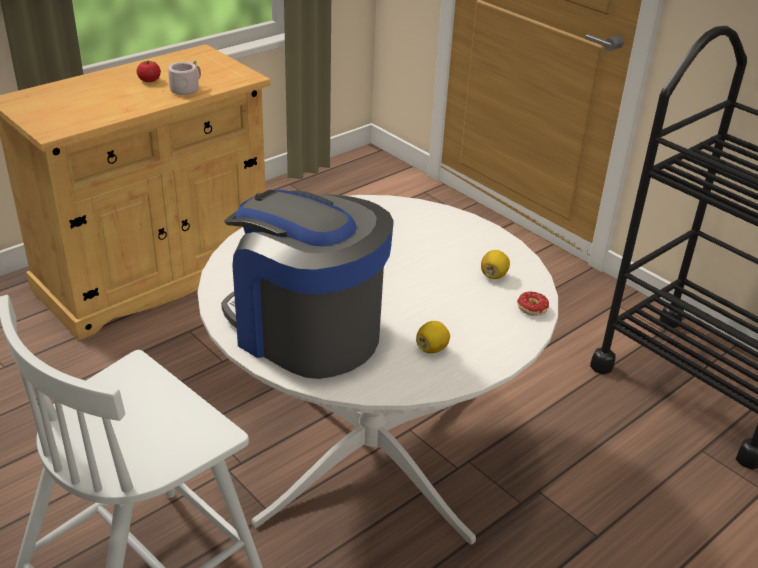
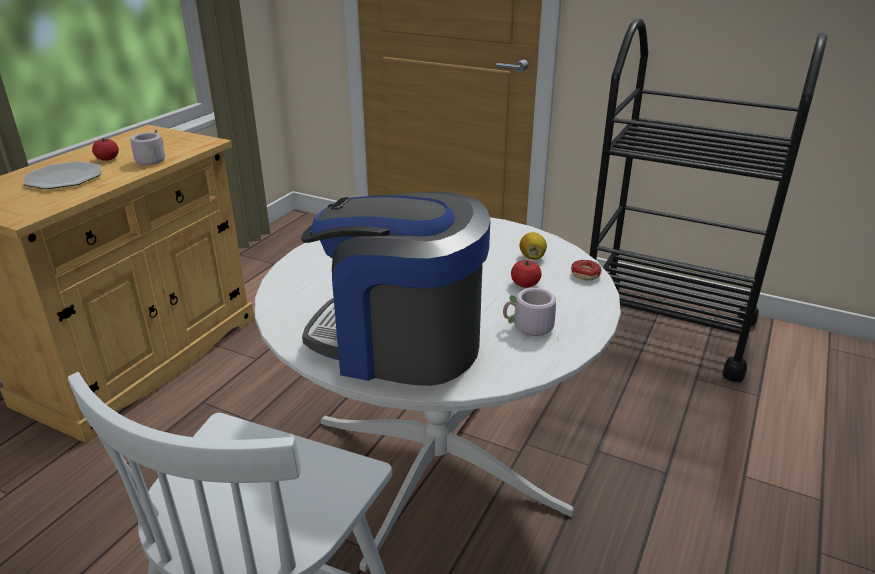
camera: 20 degrees left, 5 degrees down
lemon [416,321,450,353] -> grey mug [503,288,559,342]
none -> plate [23,161,101,189]
none -> tomato [511,260,541,288]

